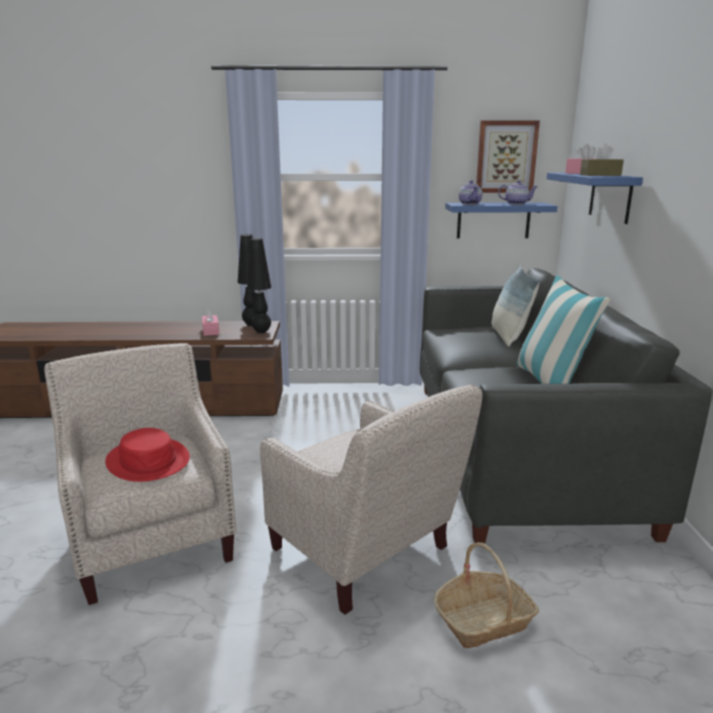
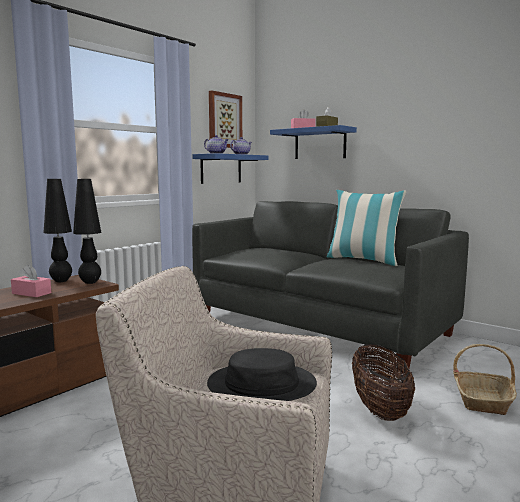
camera: 50 degrees left, 10 degrees down
red hat [105,428,190,482] -> black hat [207,348,317,401]
beige armchair [260,385,483,615] -> basket [352,344,415,421]
pillow [492,265,540,347] -> none

